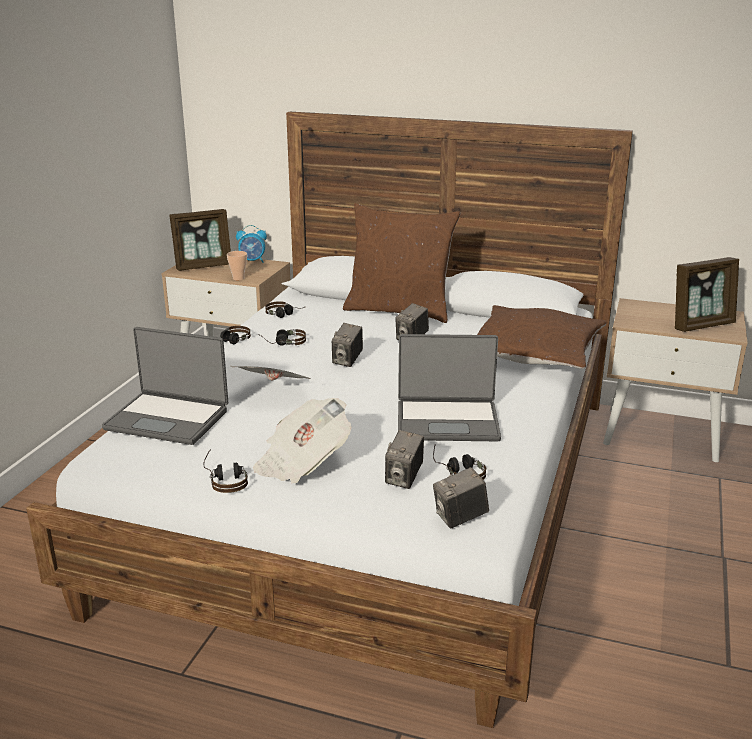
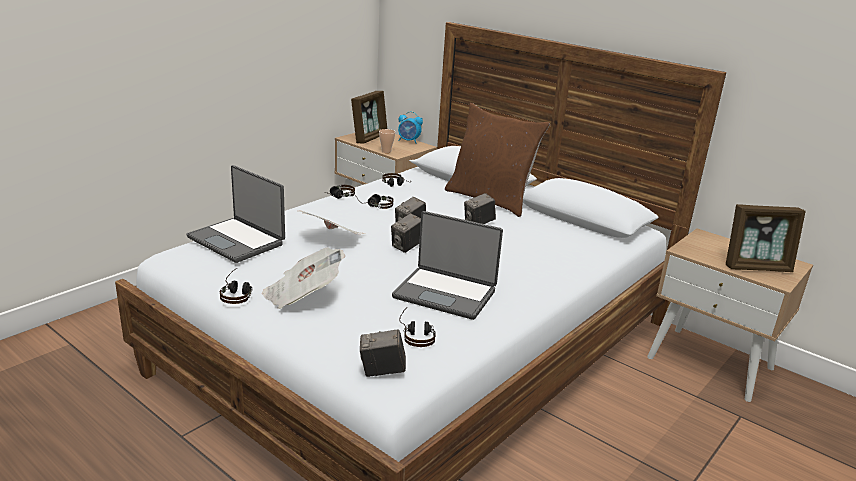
camera: 20 degrees right, 0 degrees up
picture frame [169,209,231,271] -> picture frame turned 60 degrees counterclockwise [351,91,387,144]
camera [385,430,424,489] -> camera moved to [391,213,421,253]
brown pillow [477,305,606,369] -> none

